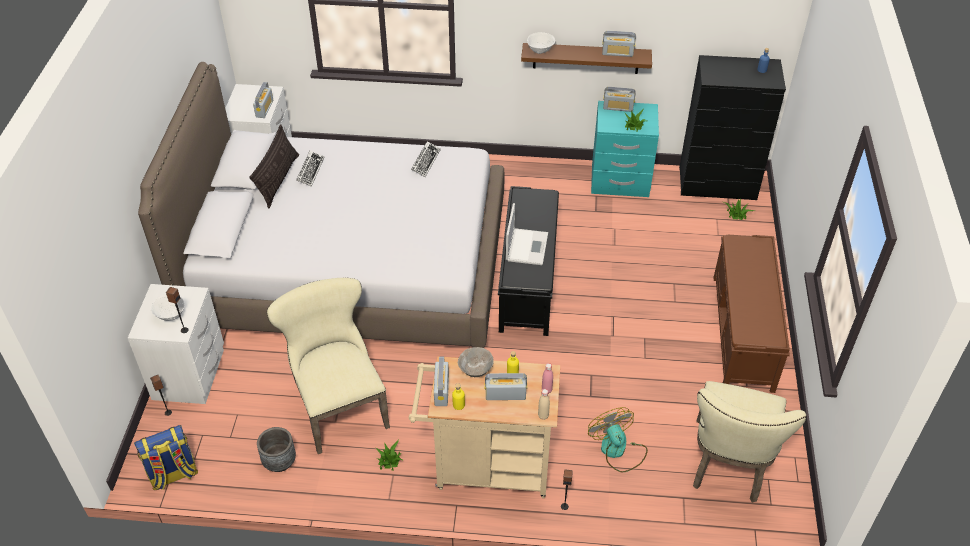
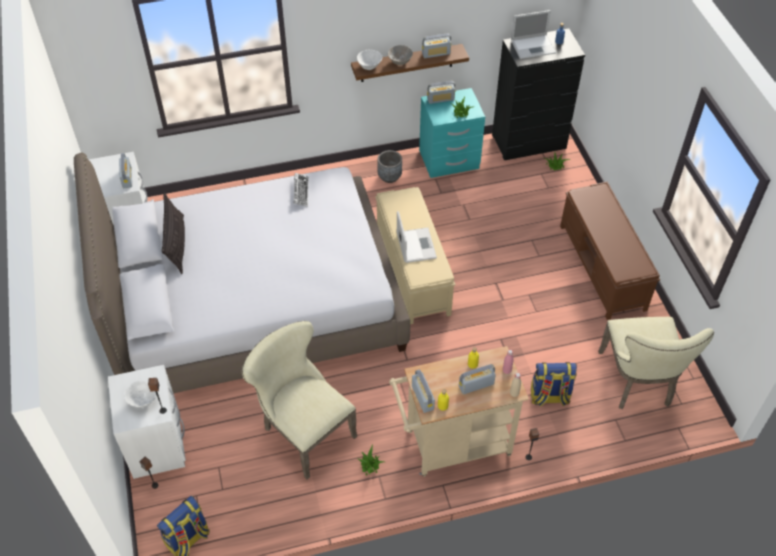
camera: 20 degrees left, 5 degrees up
grey planter [257,427,296,472] -> grey planter moved to [378,150,402,183]
keyboard [296,151,324,187] -> none
grey bowl [458,347,494,377] -> grey bowl moved to [388,45,413,65]
black bench [498,186,559,336] -> beige bench [375,187,456,324]
fan [588,407,648,473] -> backpack [531,362,577,407]
none -> laptop [511,10,557,59]

